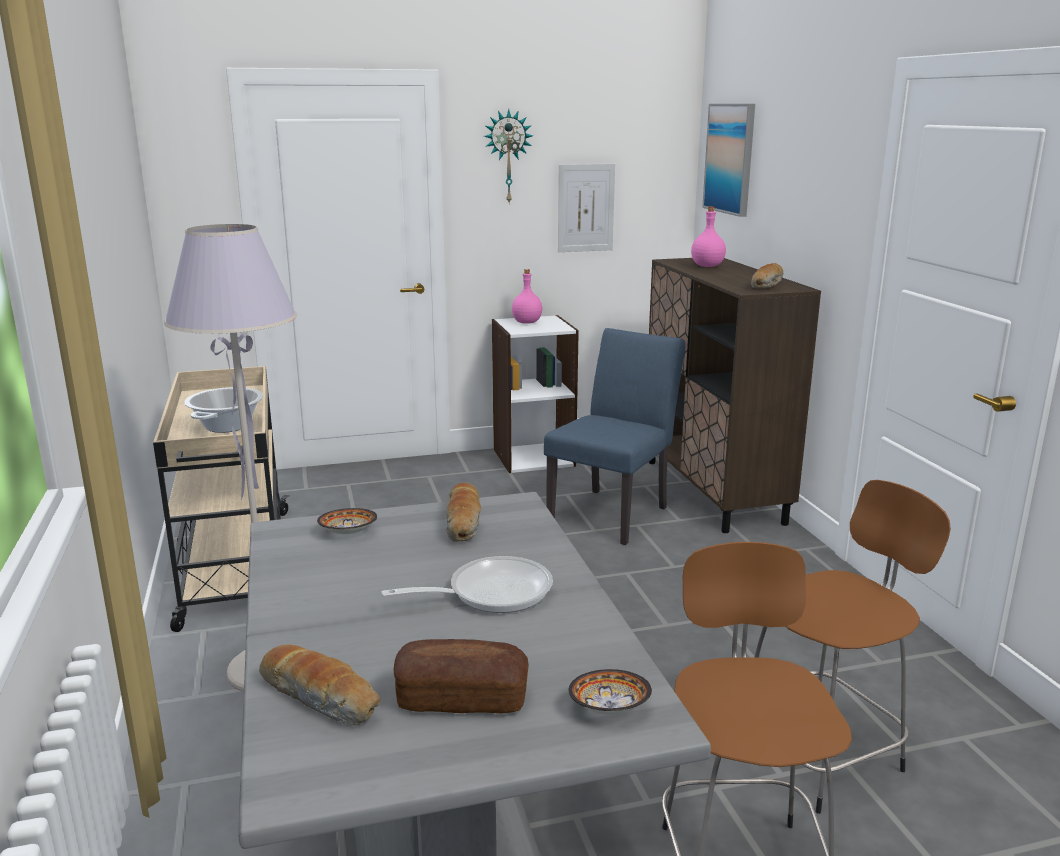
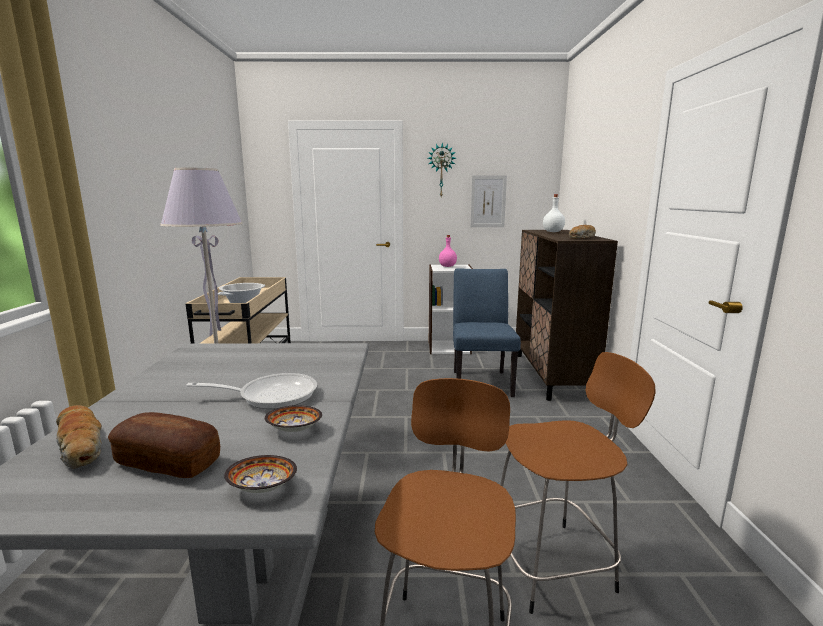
camera: 15 degrees right, 5 degrees down
bowl [317,508,377,534] -> bowl moved to [265,405,322,432]
bread [446,483,481,542] -> none
blue chair [544,328,686,545] -> blue chair turned 45 degrees counterclockwise [453,268,521,397]
pink bottle [691,207,726,267] -> white bottle [543,194,565,232]
picture [702,104,755,217] -> none

